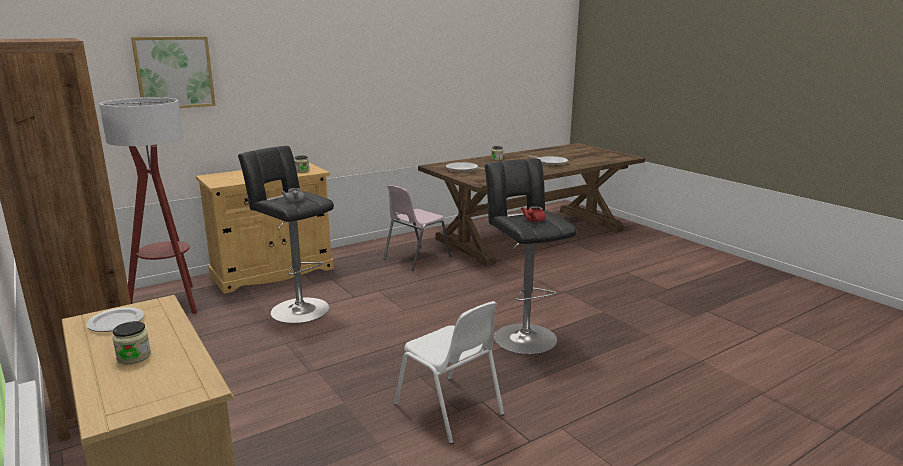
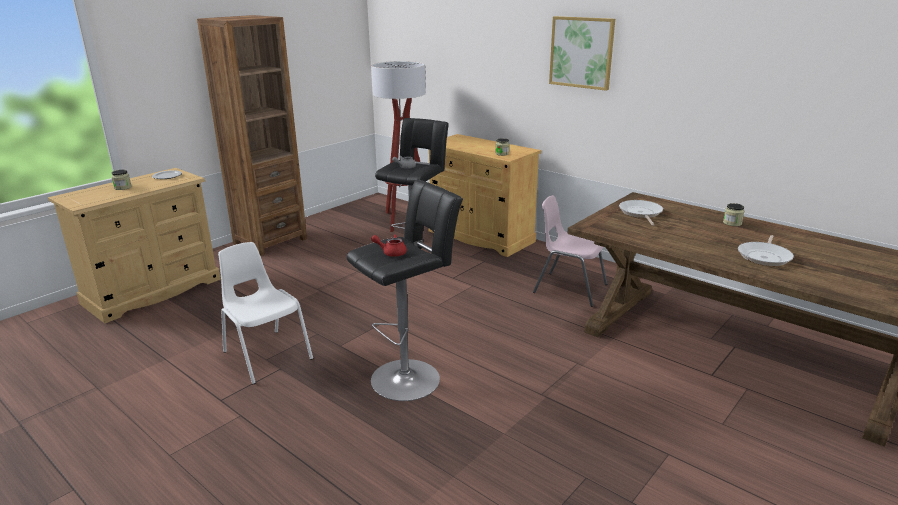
camera: 75 degrees right, 5 degrees up
picture [131,36,216,108] -> picture moved to [549,16,615,91]
white chair [394,301,504,444] -> white chair turned 105 degrees clockwise [218,242,313,384]

